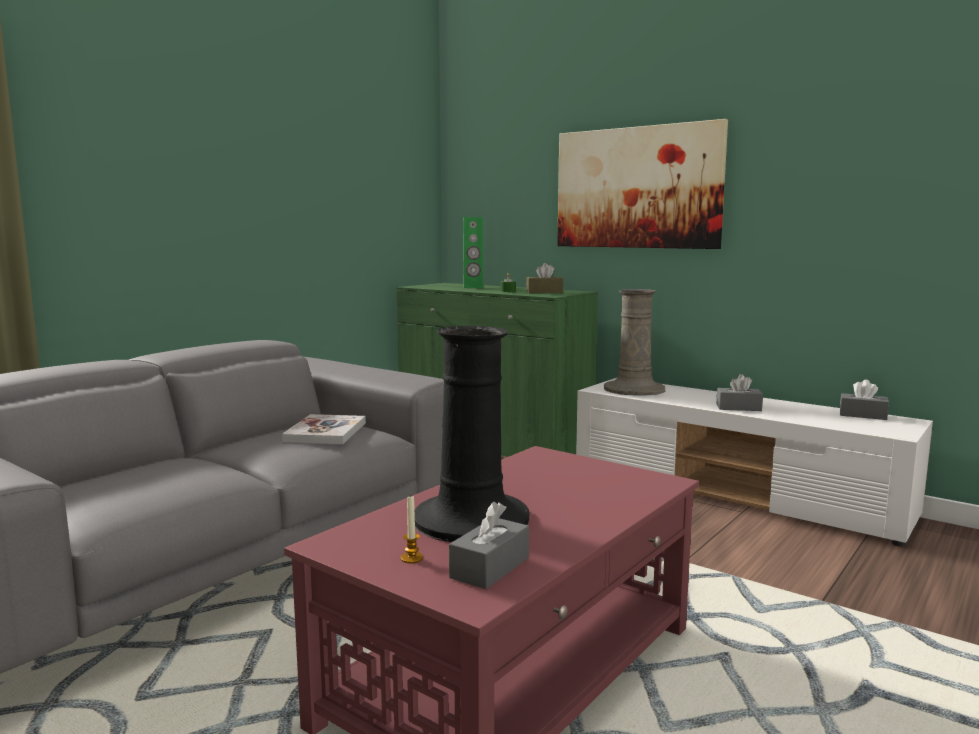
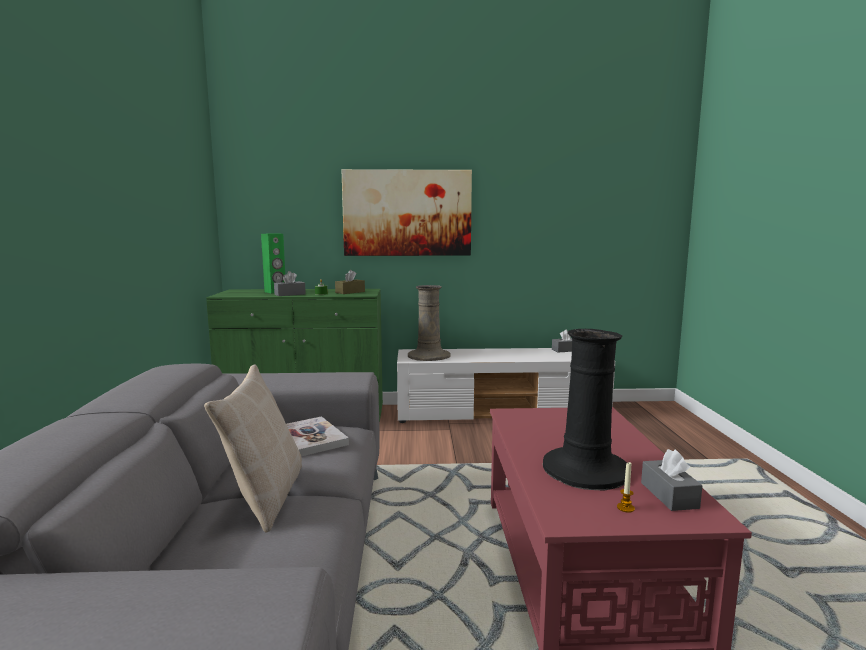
camera: 40 degrees left, 0 degrees up
grey tissue box [716,374,763,411] -> grey tissue box moved to [274,271,306,296]
none -> beige pillow [204,364,302,532]

